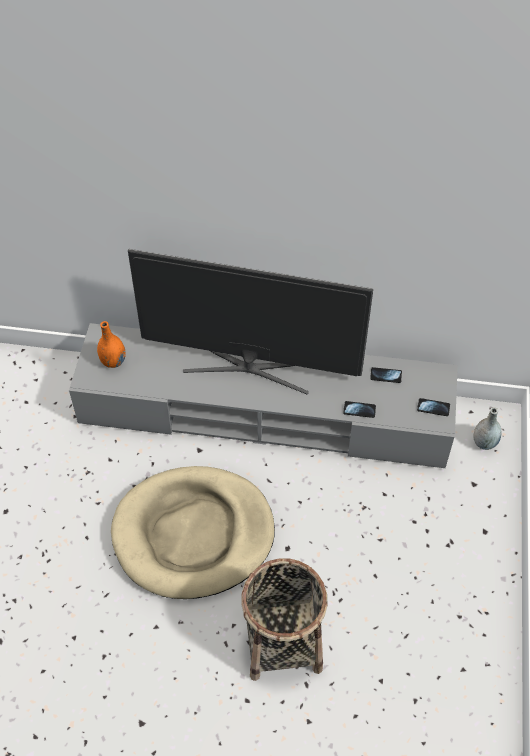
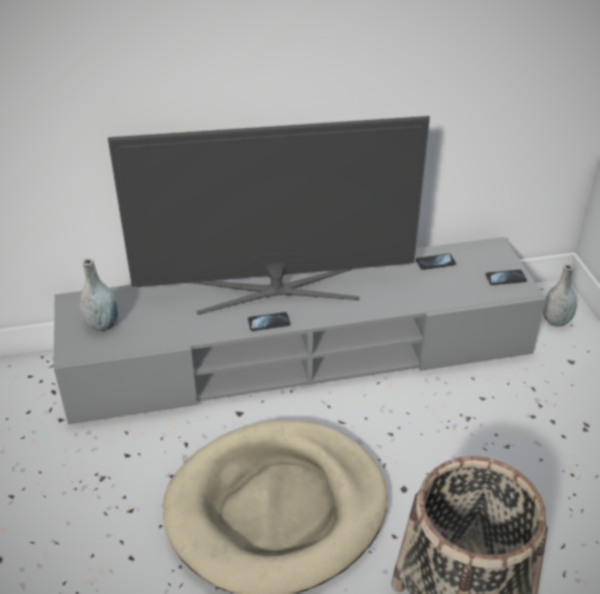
camera: 20 degrees left, 15 degrees down
orange vase [97,321,126,368] -> grey vase [80,258,118,331]
phone [343,401,376,418] -> phone moved to [248,312,290,331]

